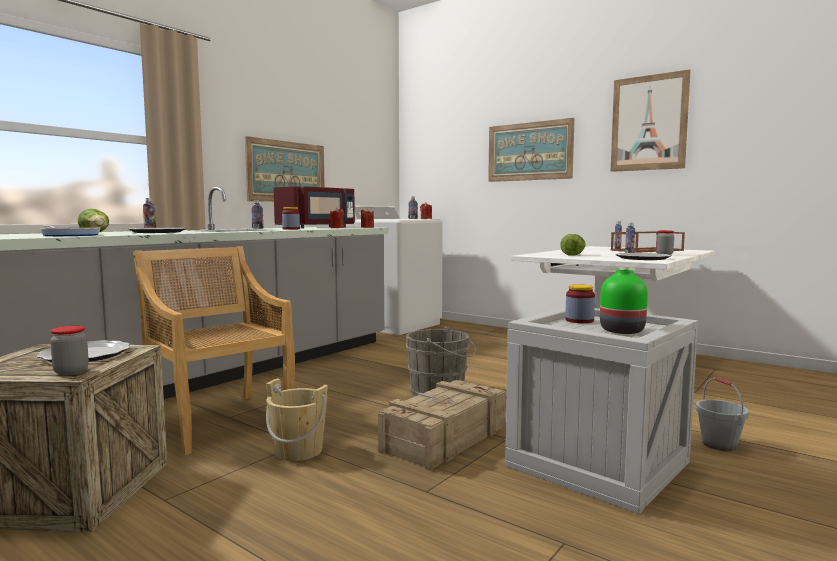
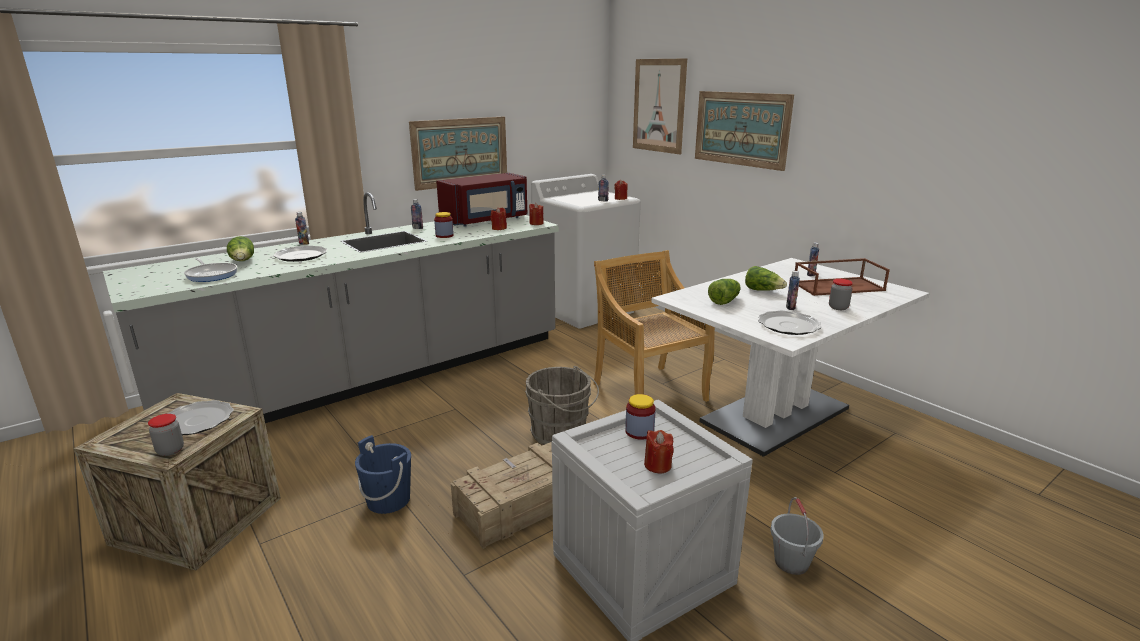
camera: 15 degrees right, 15 degrees up
beige chair [133,246,295,455] -> beige chair moved to [594,250,715,402]
beige bucket [266,378,328,461] -> blue bucket [355,435,411,514]
green vase [600,269,648,334] -> red candle [644,430,674,473]
picture [611,69,691,172] -> picture moved to [633,58,687,154]
none -> lettuce [745,266,787,291]

